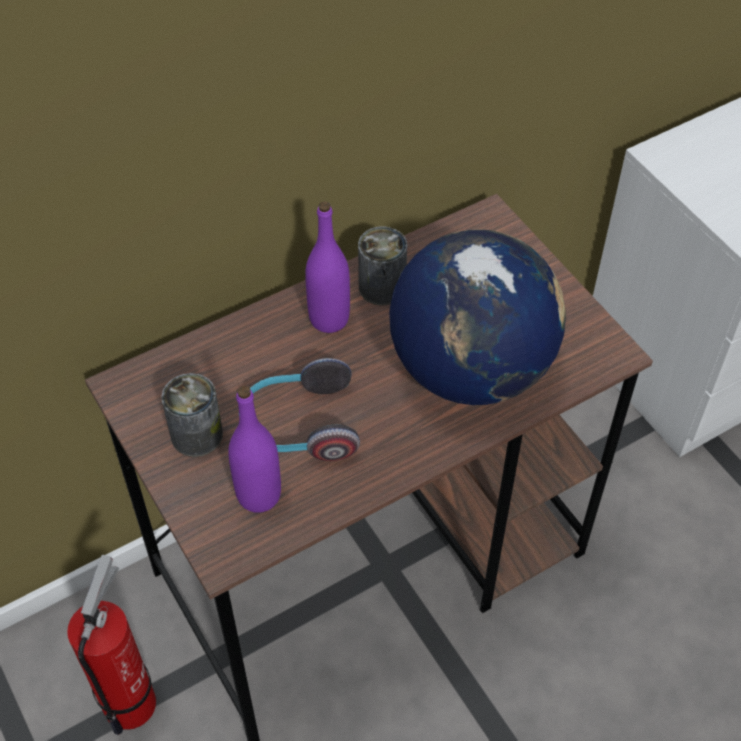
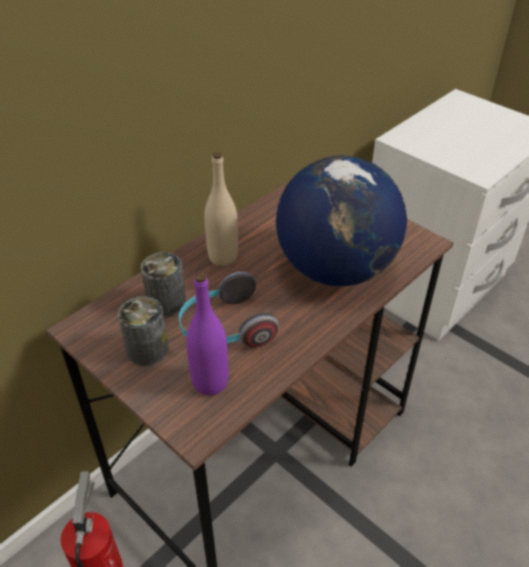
camera: 15 degrees left, 10 degrees down
purple bottle [305,201,350,333] -> beige bottle [204,152,238,266]
can [358,226,407,305] -> can moved to [141,252,186,318]

